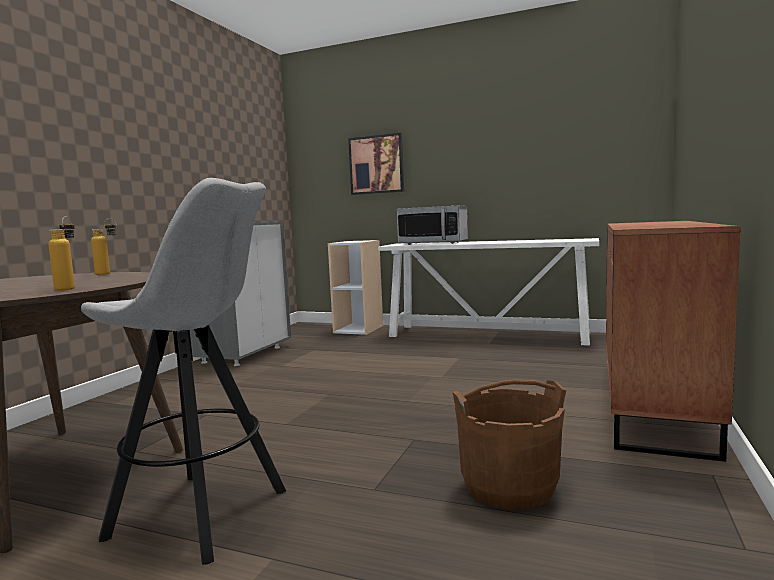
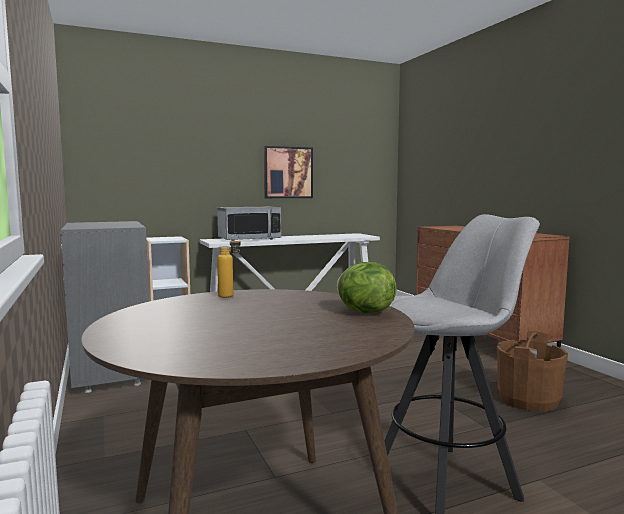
camera: 45 degrees left, 0 degrees up
bottle [48,216,75,291] -> lettuce [337,262,397,313]
picture [348,133,404,195] -> picture moved to [264,146,313,198]

